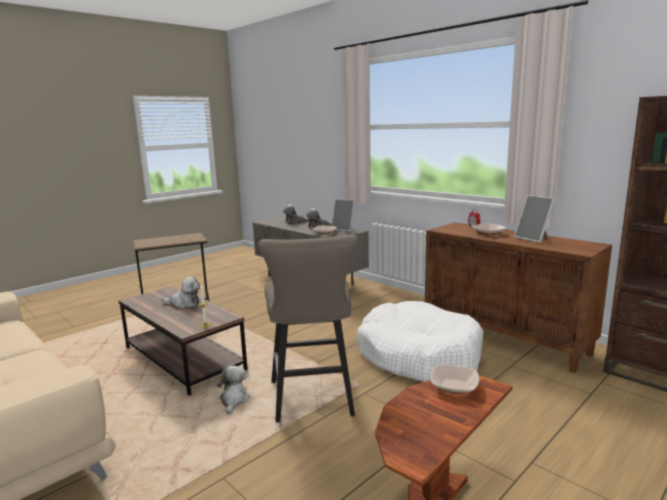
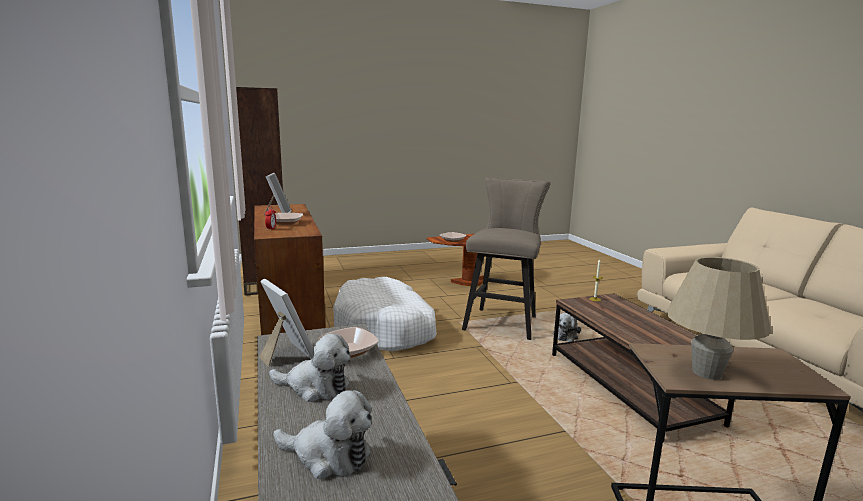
camera: 155 degrees left, 0 degrees up
plush toy [161,277,201,308] -> none
none -> beige table lamp [666,257,771,380]

